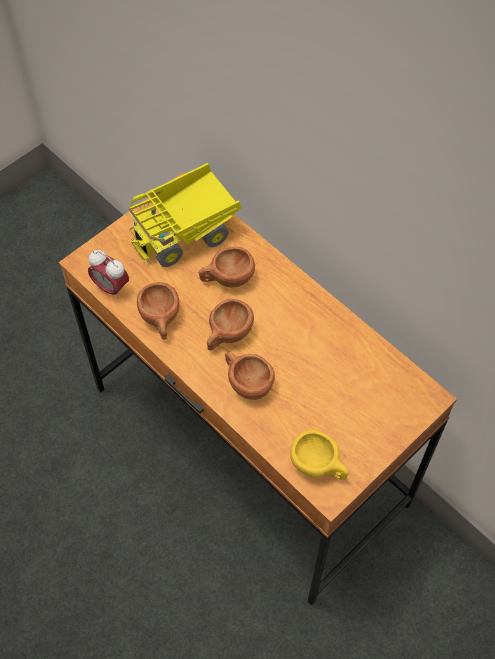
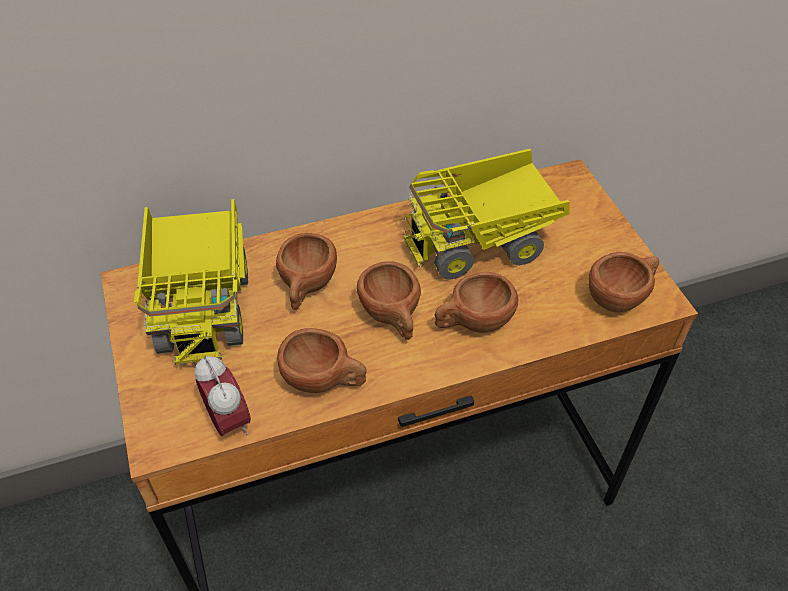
camera: 65 degrees left, 10 degrees down
alarm clock [88,250,129,299] -> alarm clock turned 90 degrees counterclockwise [194,355,251,436]
yellow cup [290,430,349,480] -> brown cup [588,252,659,312]
none -> toy truck [403,149,570,280]

